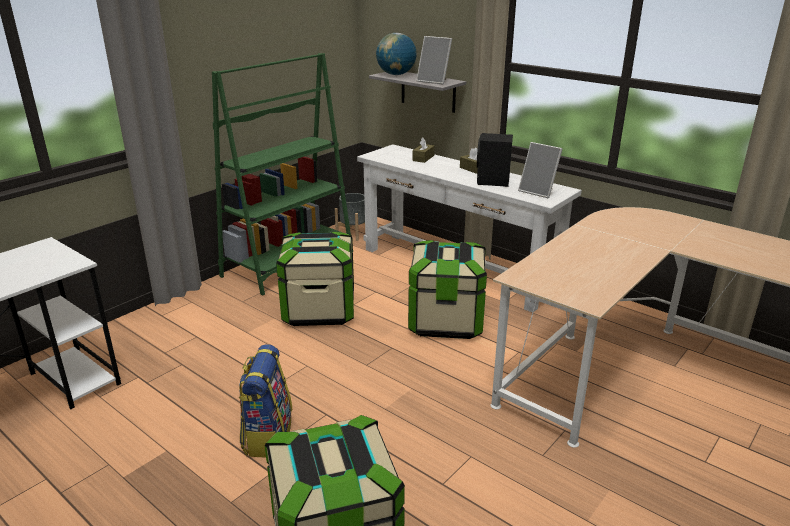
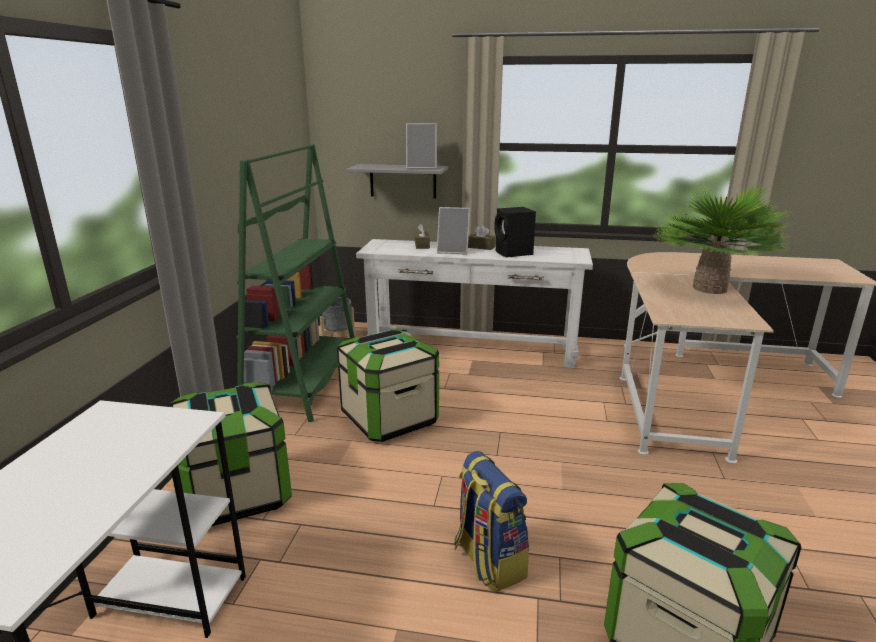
camera: 30 degrees left, 5 degrees down
globe [376,33,417,75] -> none
storage box [408,240,487,339] -> storage box moved to [170,382,292,527]
picture frame [518,142,563,198] -> picture frame moved to [437,207,470,255]
none -> potted plant [652,183,793,294]

